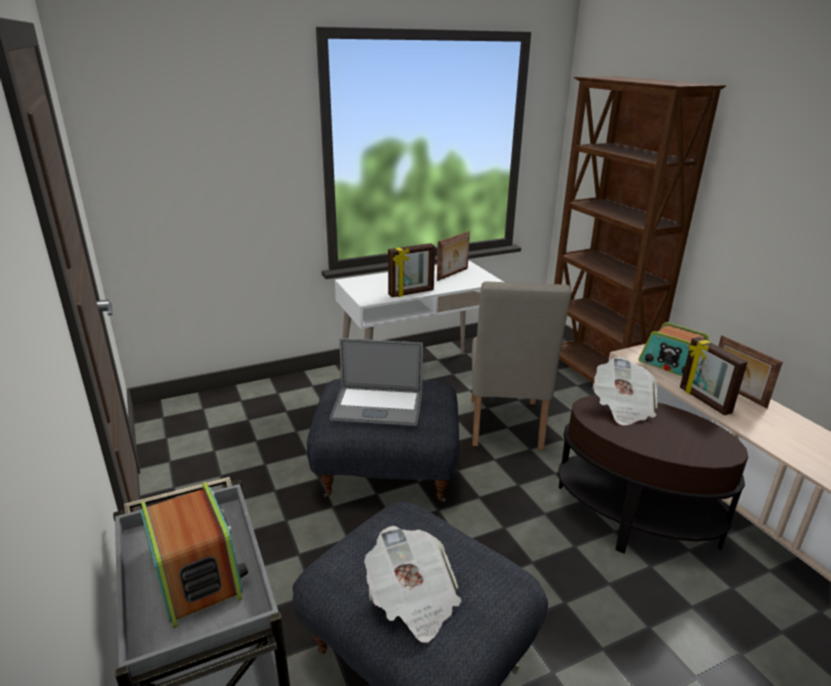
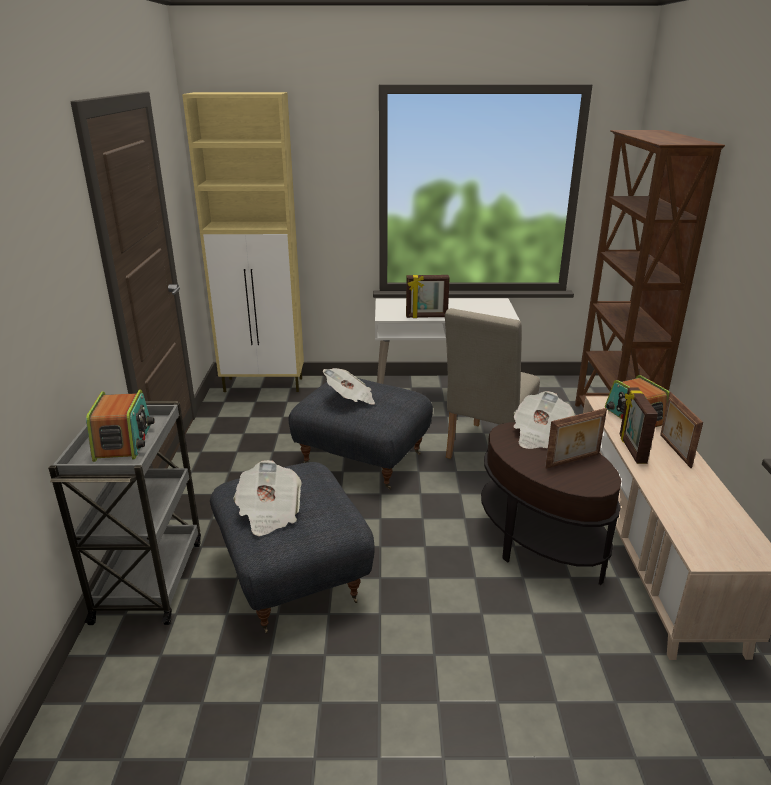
camera: 25 degrees right, 0 degrees up
laptop [330,338,423,426] -> newspaper [323,368,375,405]
picture frame [437,231,470,281] -> picture frame moved to [545,408,607,469]
none -> beige cabinet [182,92,304,392]

